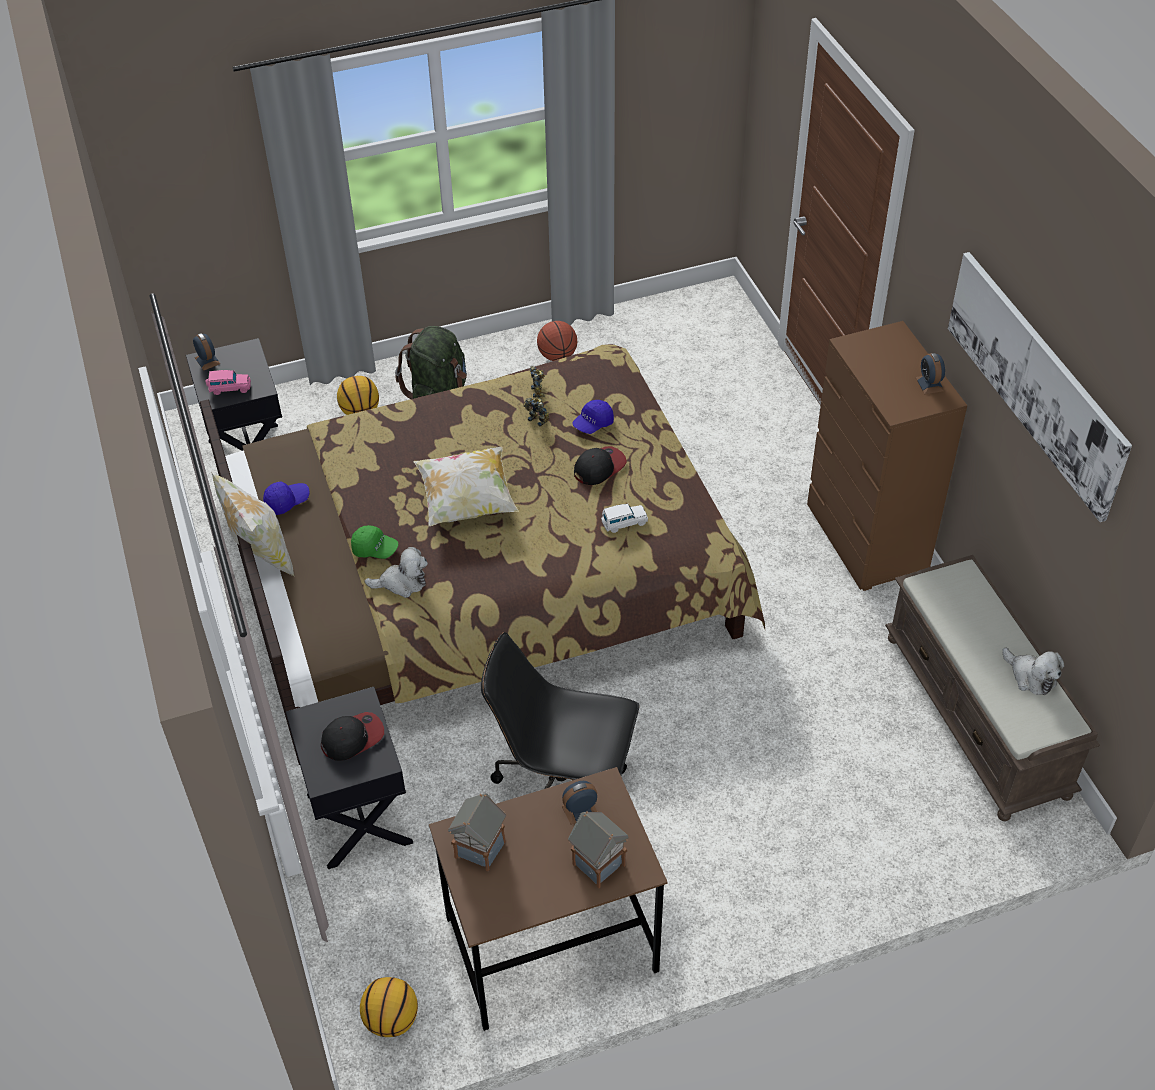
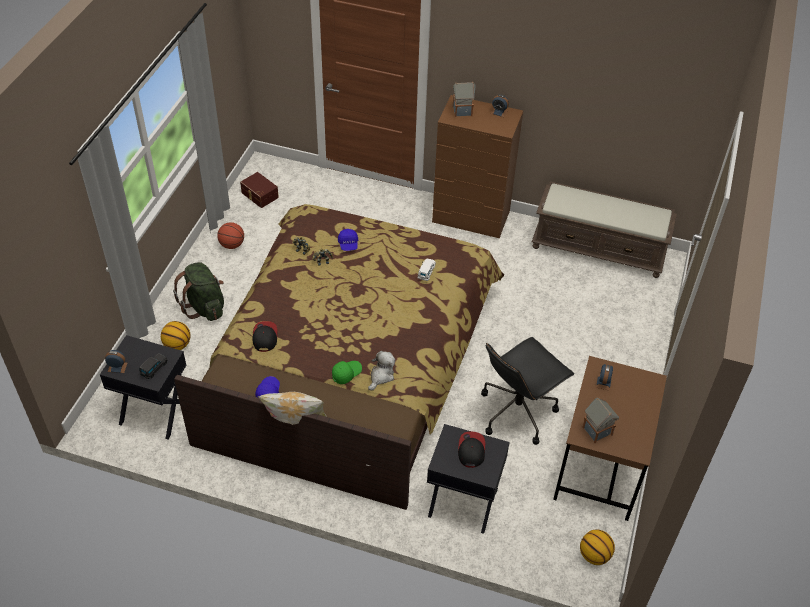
camera: 55 degrees left, 0 degrees up
pink toy car [206,370,251,395] -> black toy car [139,353,168,379]
pillow [413,446,519,526] -> none
toy house [568,811,629,889] -> toy house moved to [452,82,476,117]
cap [574,446,627,485] -> cap moved to [252,321,277,352]
picture [948,252,1132,522] -> none
plush toy [1002,647,1064,695] -> none
none -> brown storage box [240,172,279,208]

